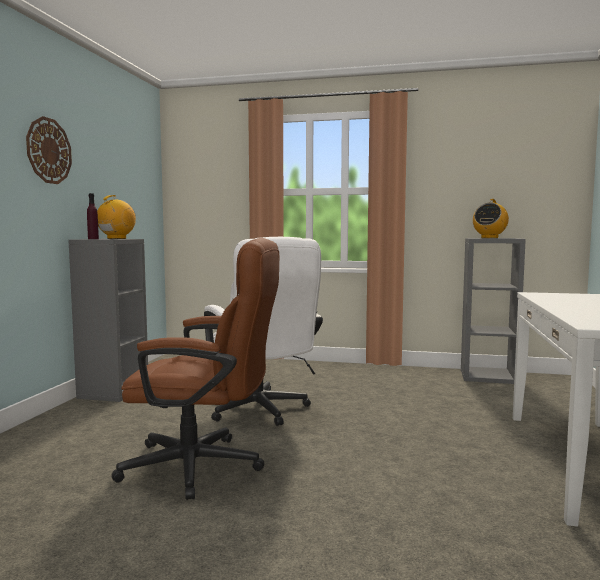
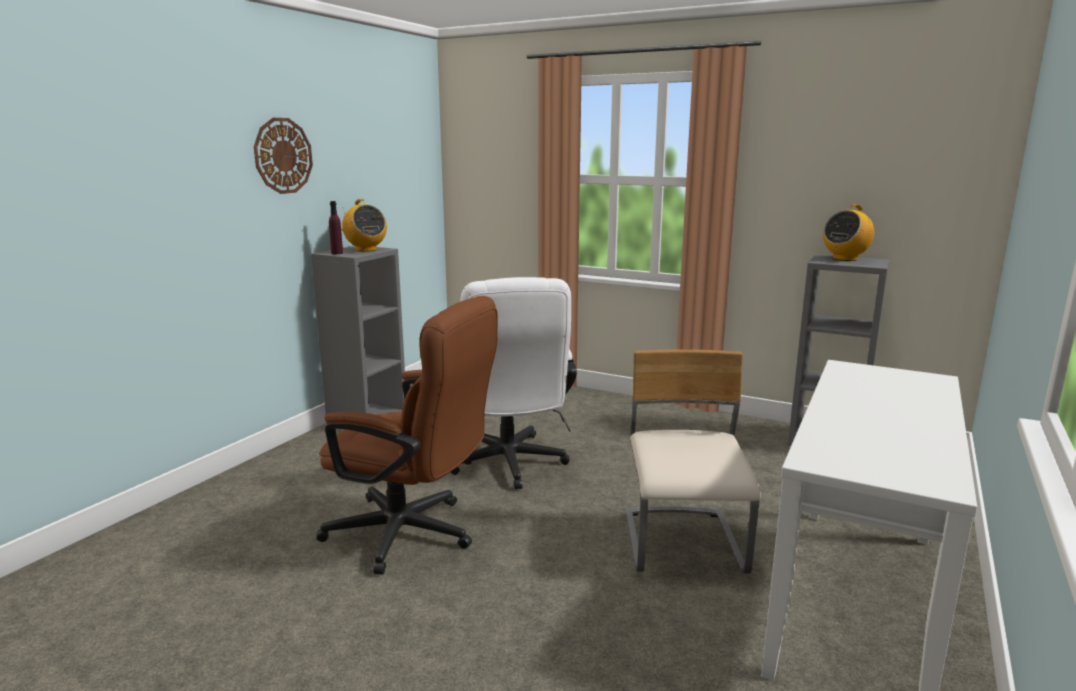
camera: 15 degrees right, 10 degrees up
radio [97,195,136,239] -> radio turned 105 degrees clockwise [342,199,387,252]
none -> beige chair [626,349,761,574]

